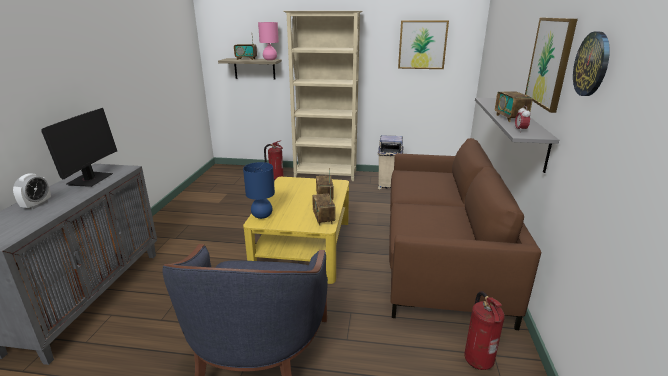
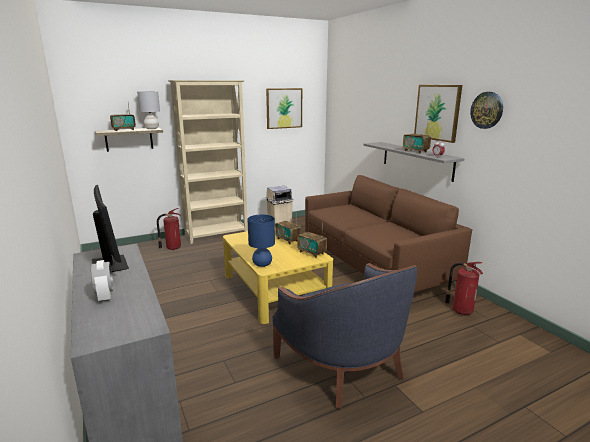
camera: 35 degrees left, 5 degrees down
pink table lamp [258,22,279,60] -> grey table lamp [137,91,160,129]

